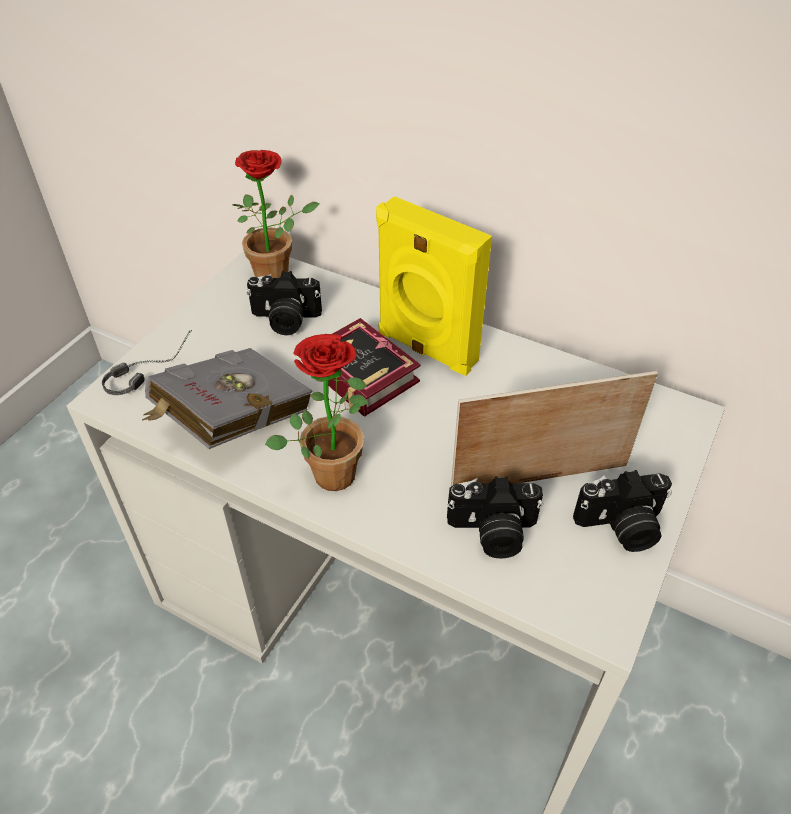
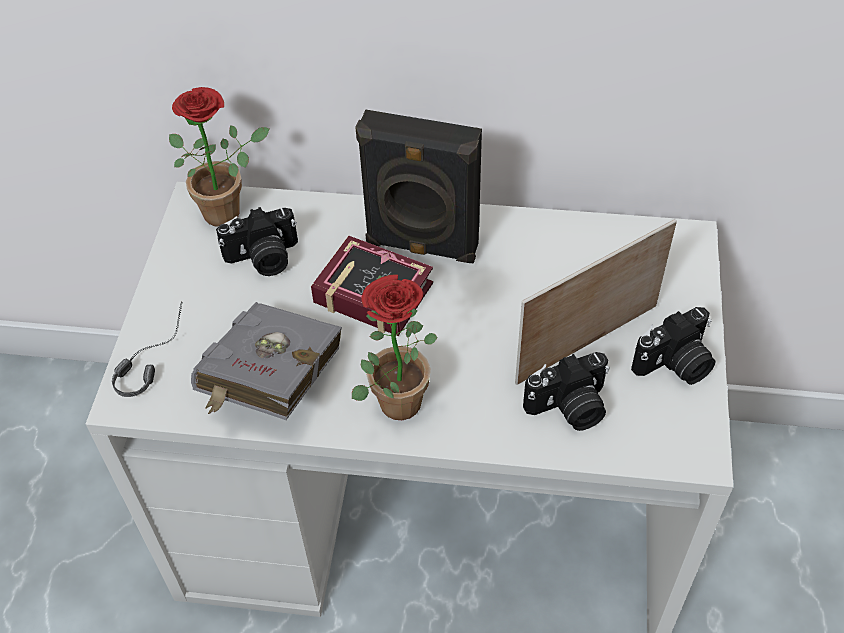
camera: 20 degrees left, 5 degrees up
yellow speaker [376,196,492,376] -> black speaker [355,110,482,264]

